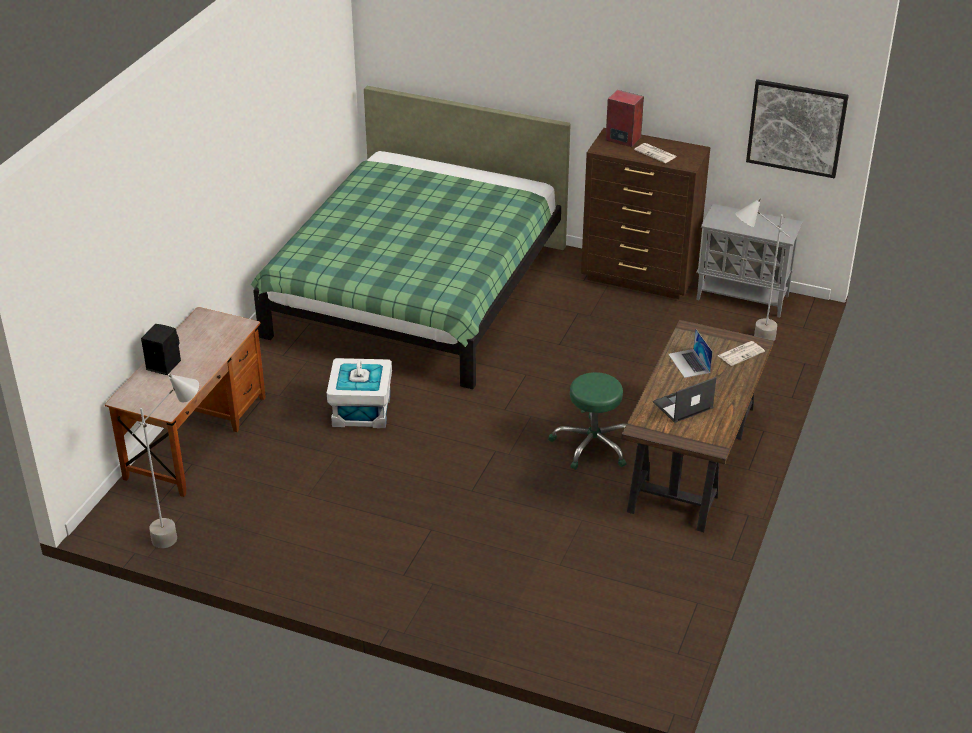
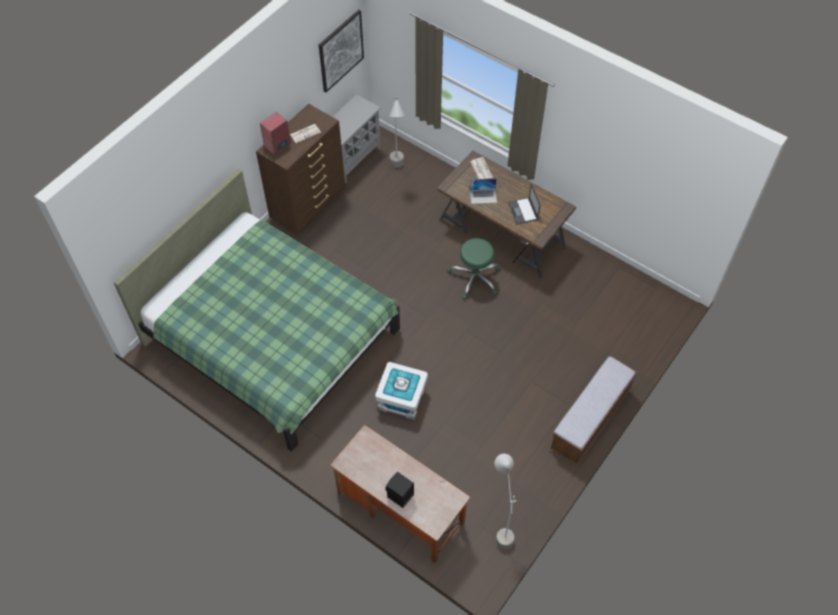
camera: 75 degrees left, 20 degrees up
none -> bench [550,356,637,465]

